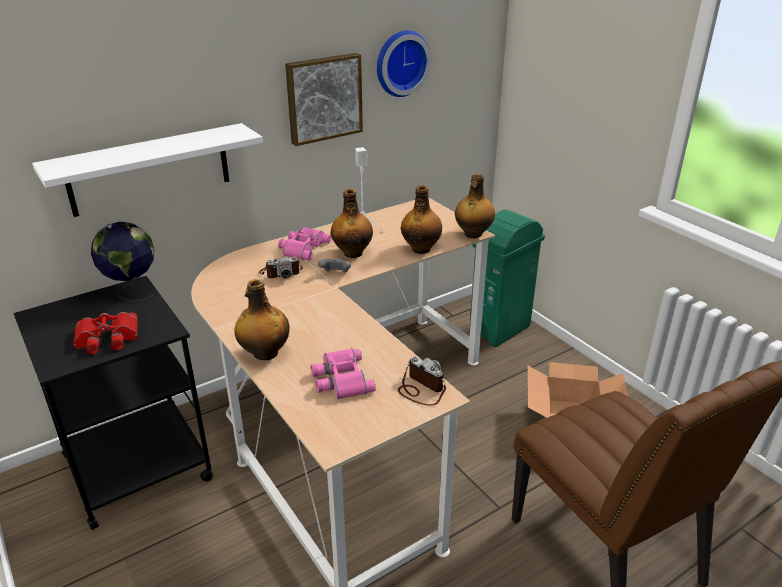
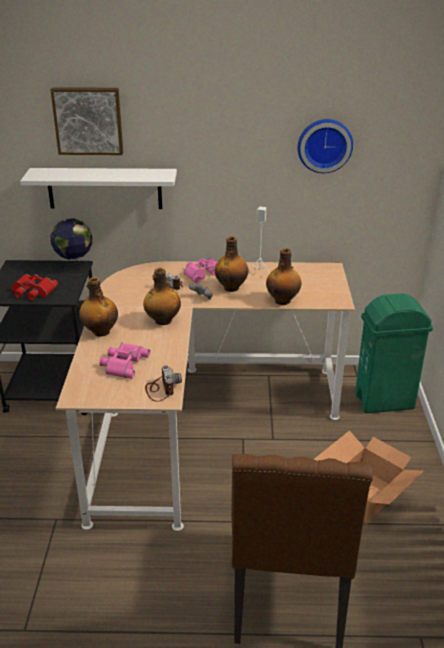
camera: 35 degrees right, 0 degrees up
picture [285,53,363,146] -> picture moved to [50,87,123,155]
bottle [455,174,495,238] -> bottle moved to [143,268,181,325]

